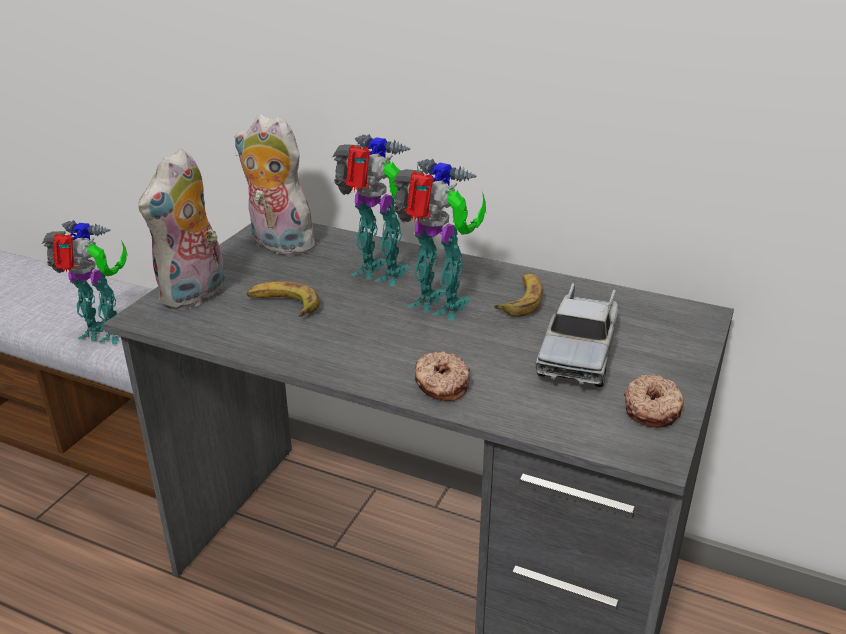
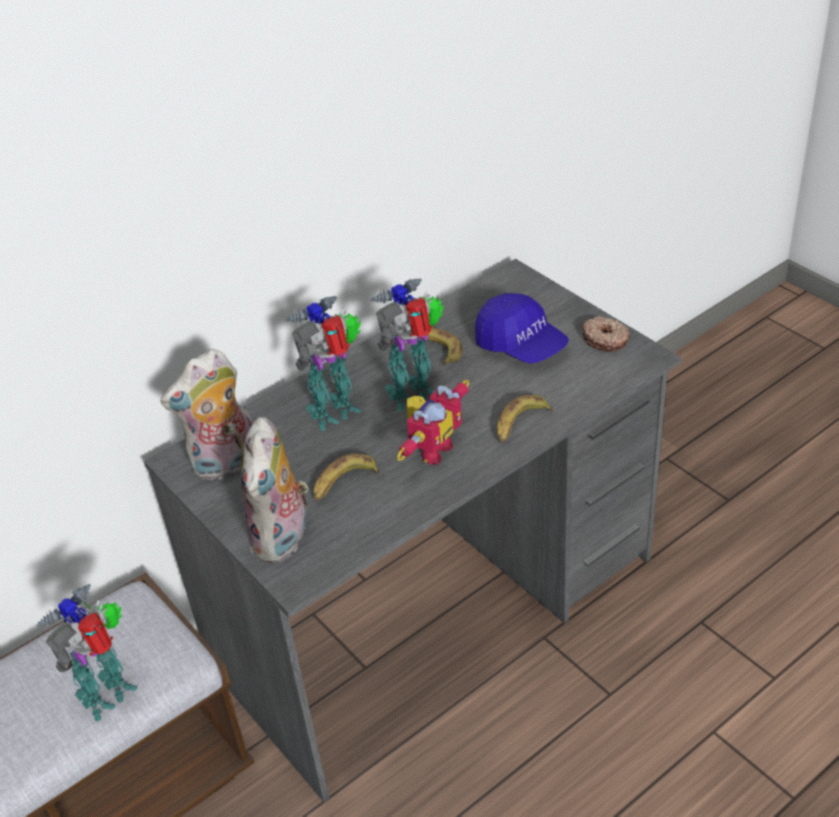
camera: 60 degrees left, 10 degrees up
plush toy [138,149,225,311] -> plush toy turned 45 degrees clockwise [241,417,309,563]
donut [415,351,470,401] -> banana [497,395,553,443]
toy truck [535,283,618,387] -> blue cap [475,293,569,364]
none -> toy robot [397,380,469,465]

